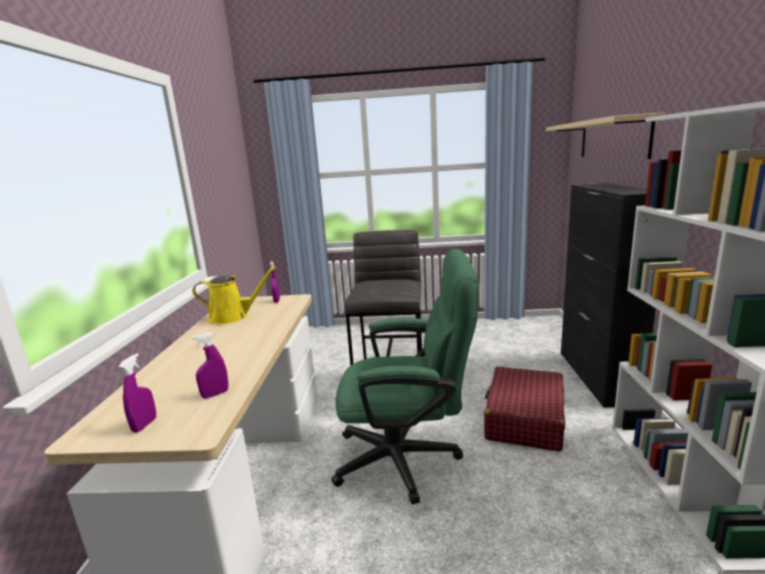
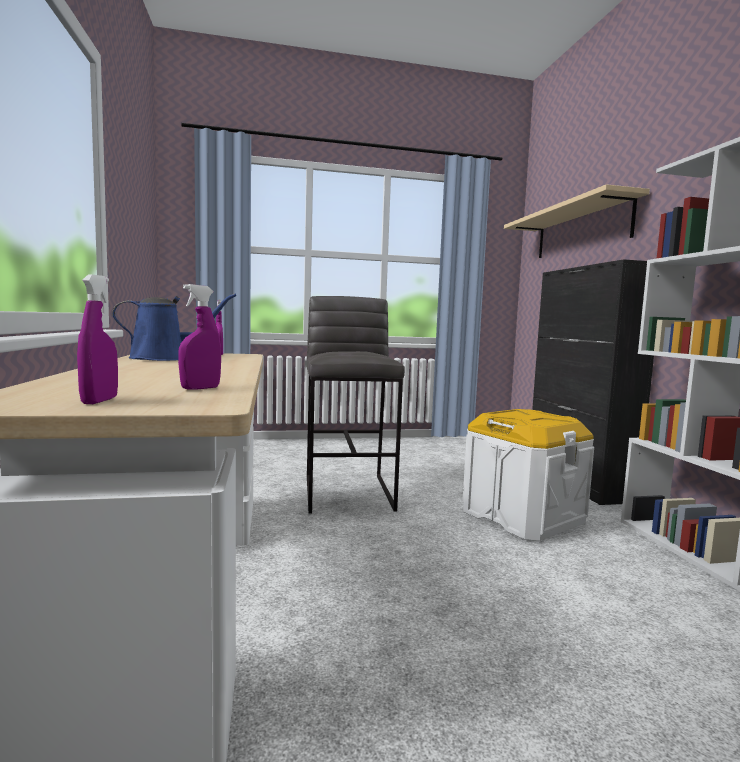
camera: 15 degrees left, 10 degrees down
yellow watering can [192,267,276,325] -> blue watering can [112,294,236,361]
green office chair [331,249,478,504] -> none
red suitcase [484,367,565,452] -> white storage box [463,409,594,541]

